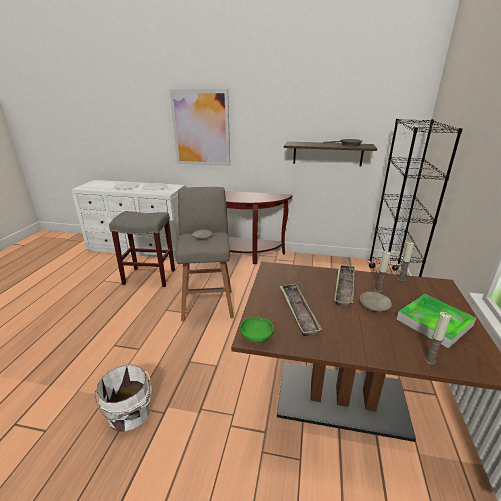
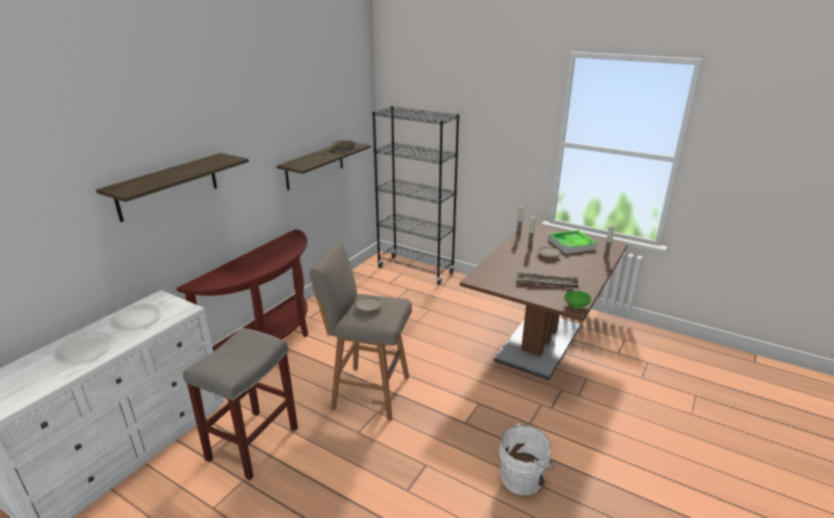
camera: 70 degrees left, 0 degrees up
picture [170,89,230,166] -> shelf [96,153,249,222]
tray [334,265,355,306] -> none

